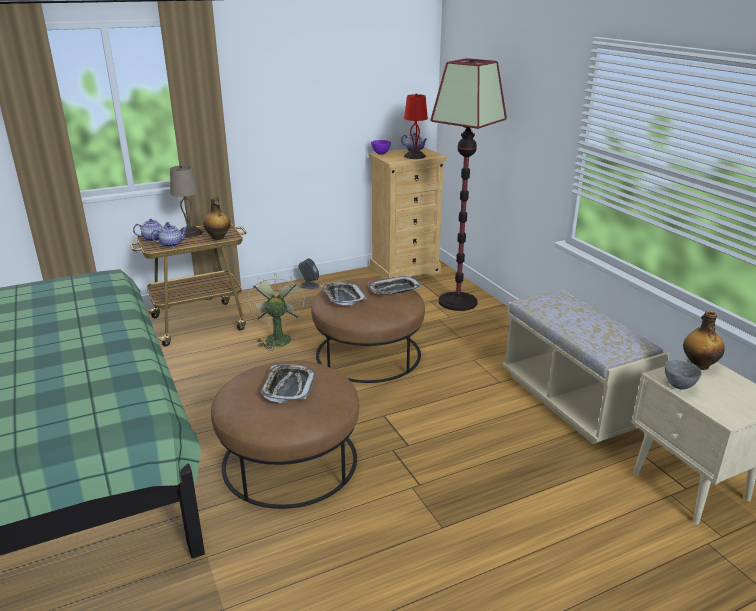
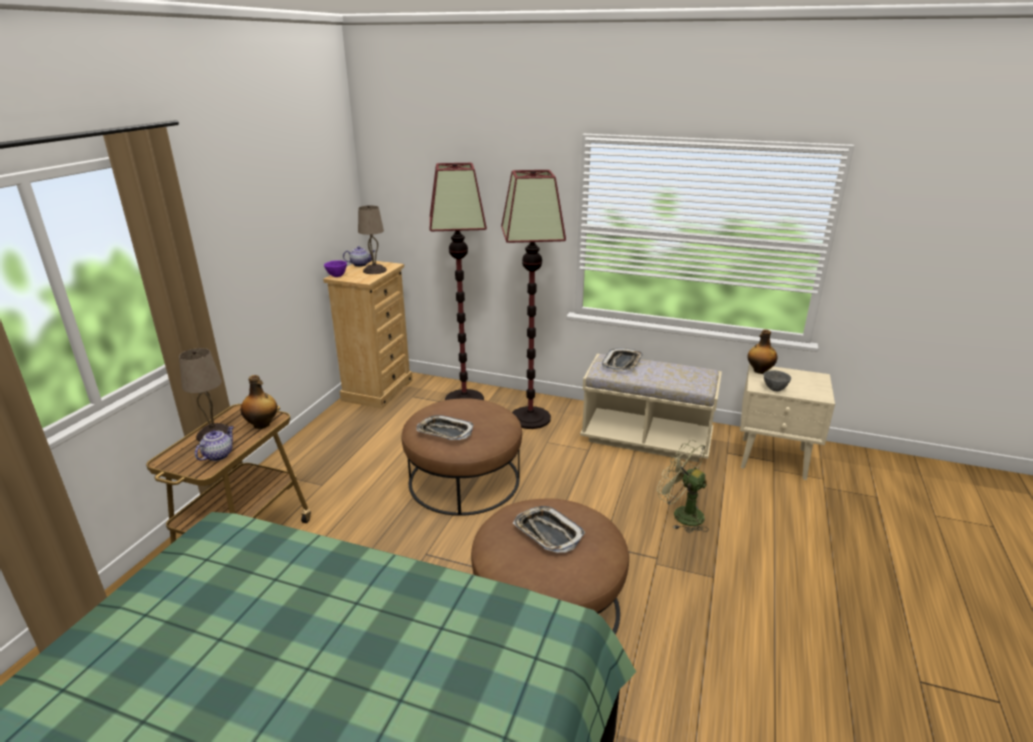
camera: 45 degrees left, 0 degrees up
teapot [133,219,170,241] -> none
green fan [247,274,305,351] -> green fan moved to [657,440,709,533]
grey speaker [299,258,320,289] -> none
tray [368,276,421,295] -> tray moved to [602,348,643,370]
red table lamp [404,93,428,159] -> beige table lamp [358,205,387,274]
none -> floor lamp [501,170,566,429]

